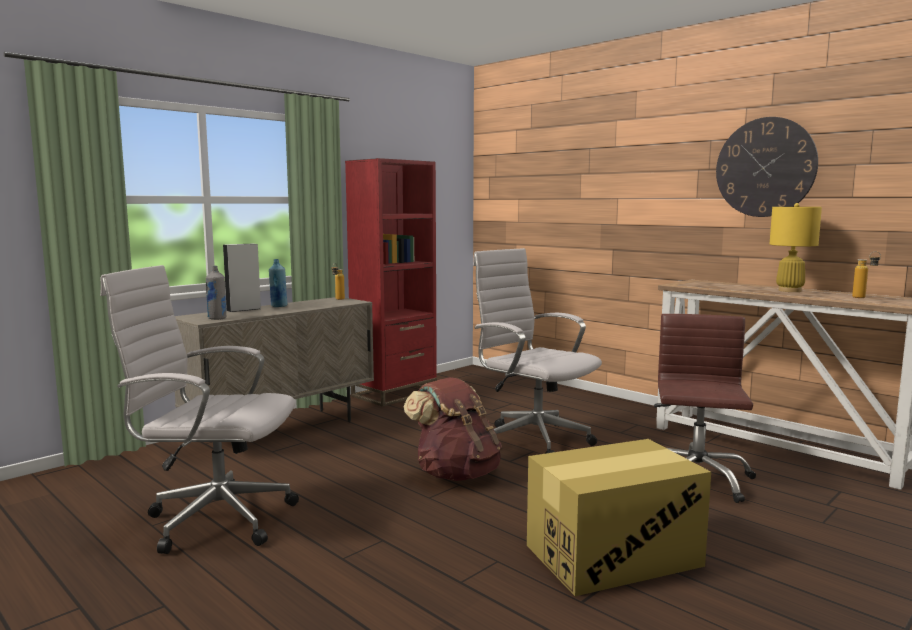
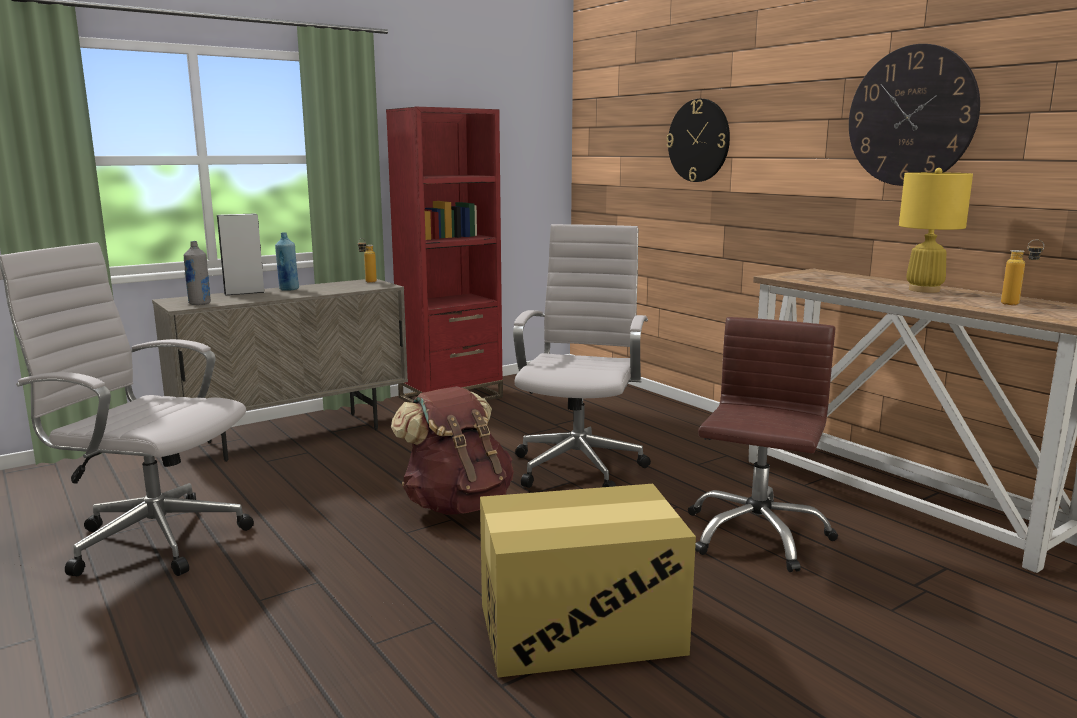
camera: 10 degrees right, 5 degrees up
white office chair [473,248,602,454] -> white office chair turned 45 degrees clockwise [513,224,651,488]
none -> wall clock [666,99,730,182]

